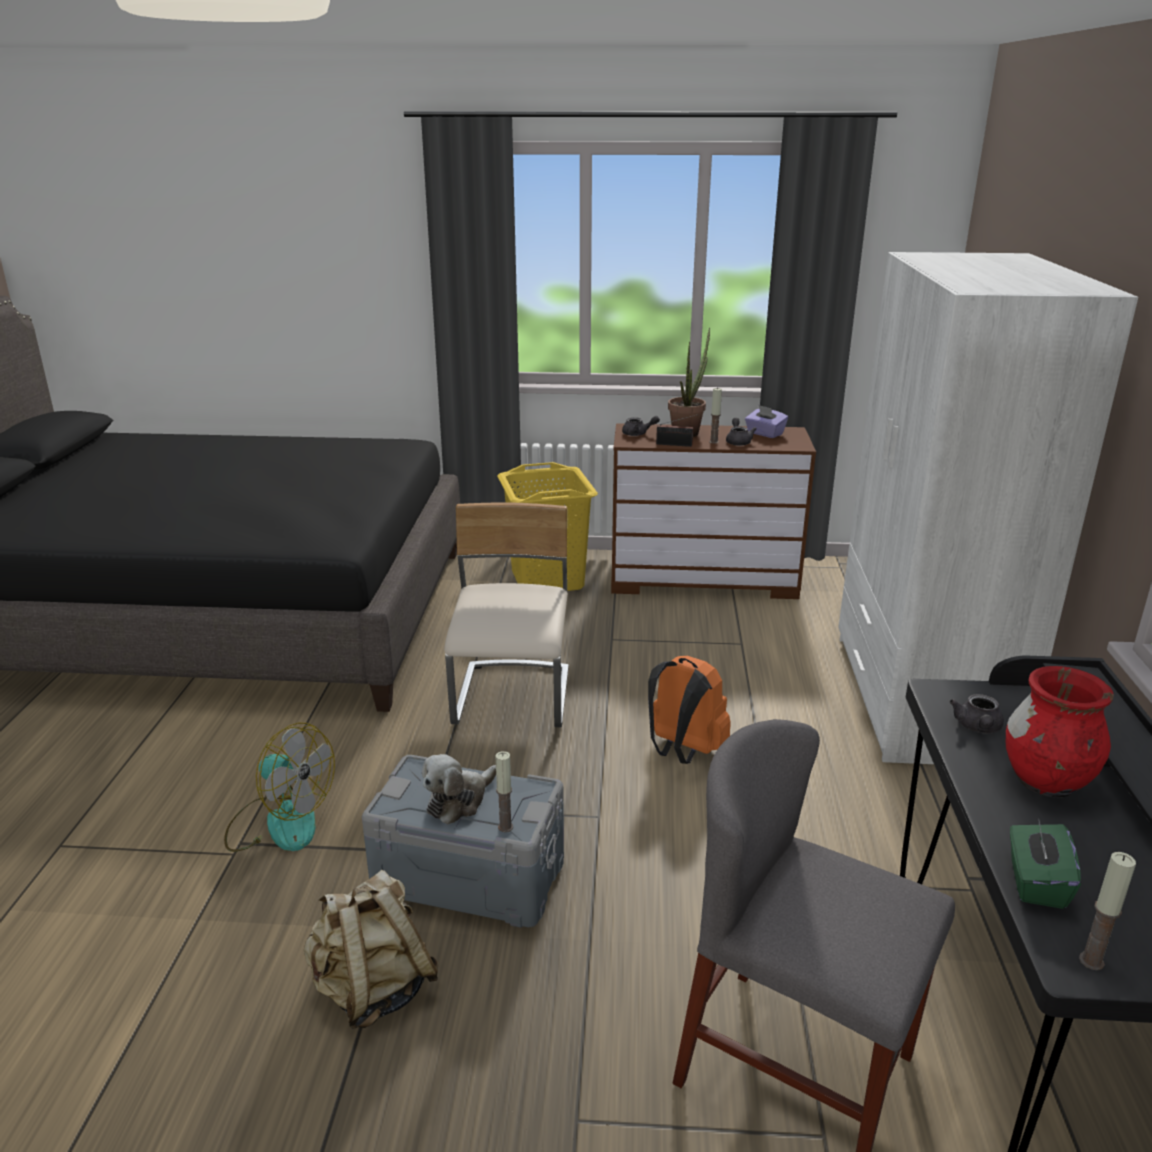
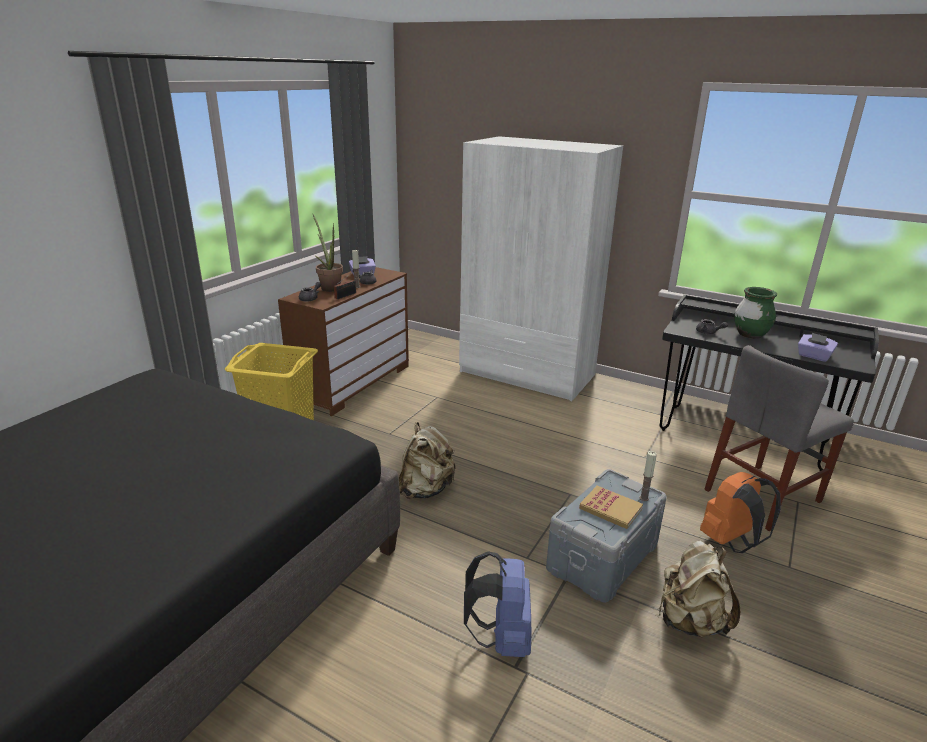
camera: 65 degrees left, 0 degrees up
fan [224,722,335,852] -> blue backpack [464,552,532,657]
plush toy [422,754,496,824] -> book [579,486,643,529]
beige chair [444,502,569,727] -> beige backpack [399,422,456,499]
orange backpack [648,656,731,764] -> orange backpack moved to [700,472,781,553]
red vase [1006,666,1114,798] -> green vase [734,287,777,339]
green tissue box [1010,821,1081,909] -> purple tissue box [798,333,838,362]
candle [1079,852,1136,970] -> none

